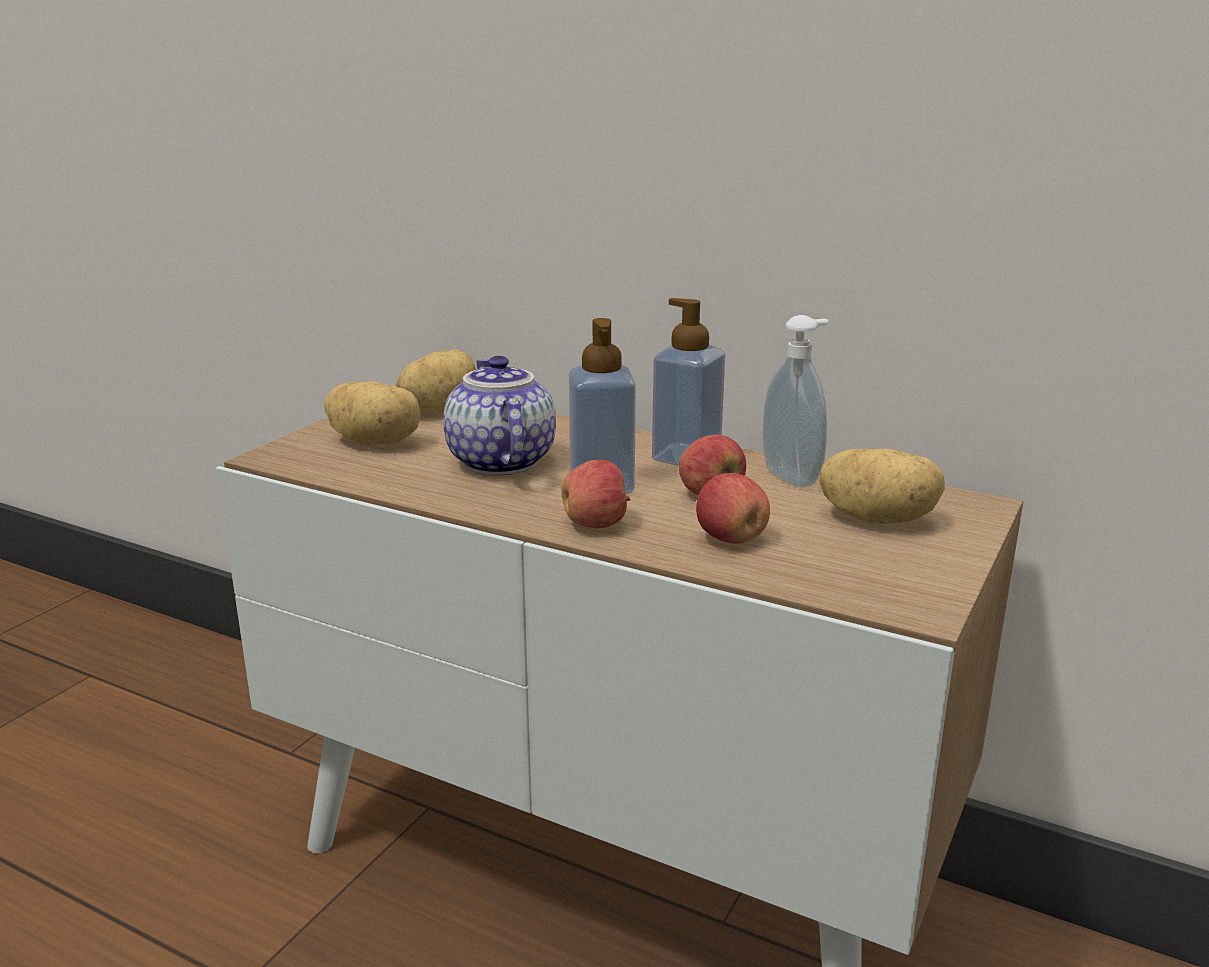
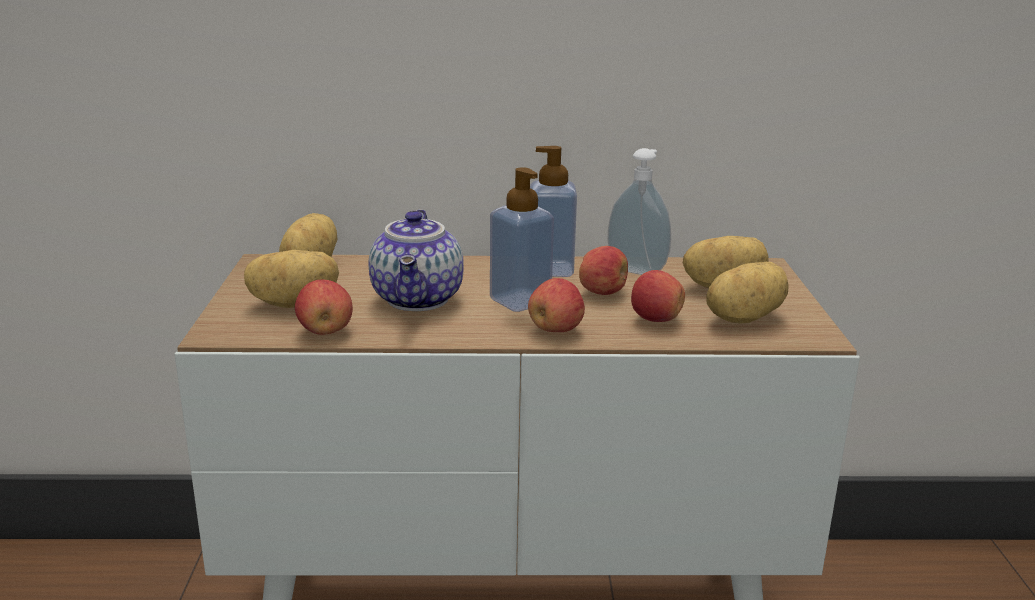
camera: 30 degrees left, 0 degrees up
teapot [443,356,556,476] -> teapot turned 135 degrees counterclockwise [369,209,464,311]
none -> apple [295,280,353,335]
none -> potato [706,262,789,324]

